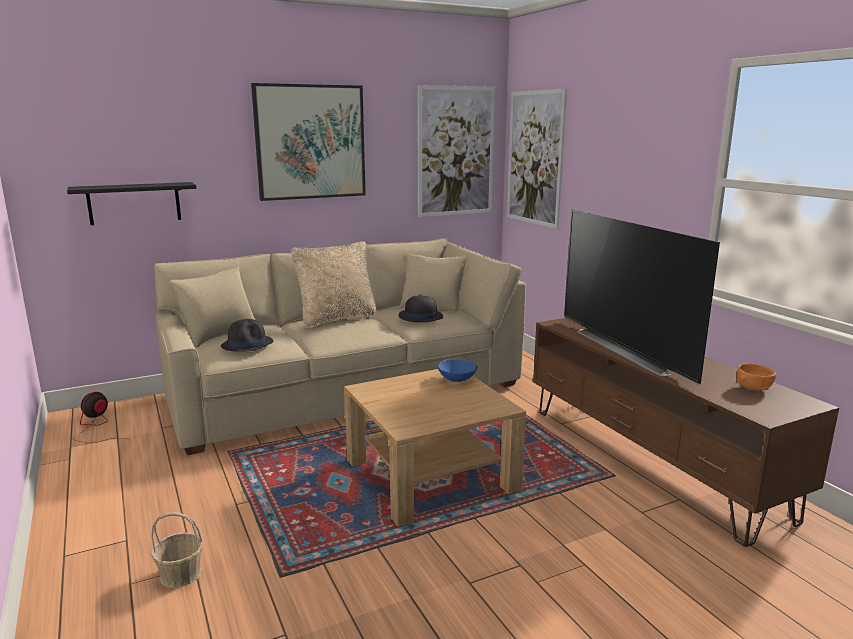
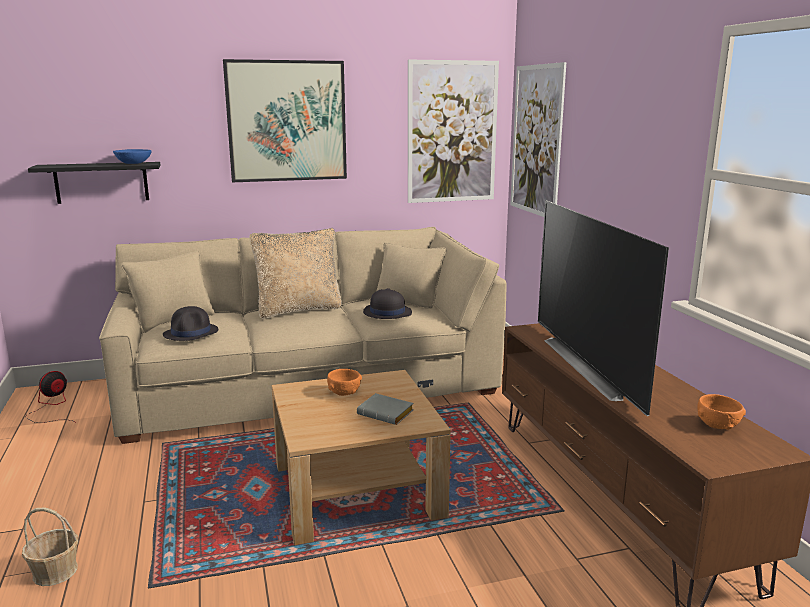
camera: 10 degrees right, 0 degrees up
blue bowl [438,359,477,382] -> blue bowl moved to [113,149,152,164]
none -> orange bowl [327,369,362,396]
none -> grey book [357,393,414,425]

